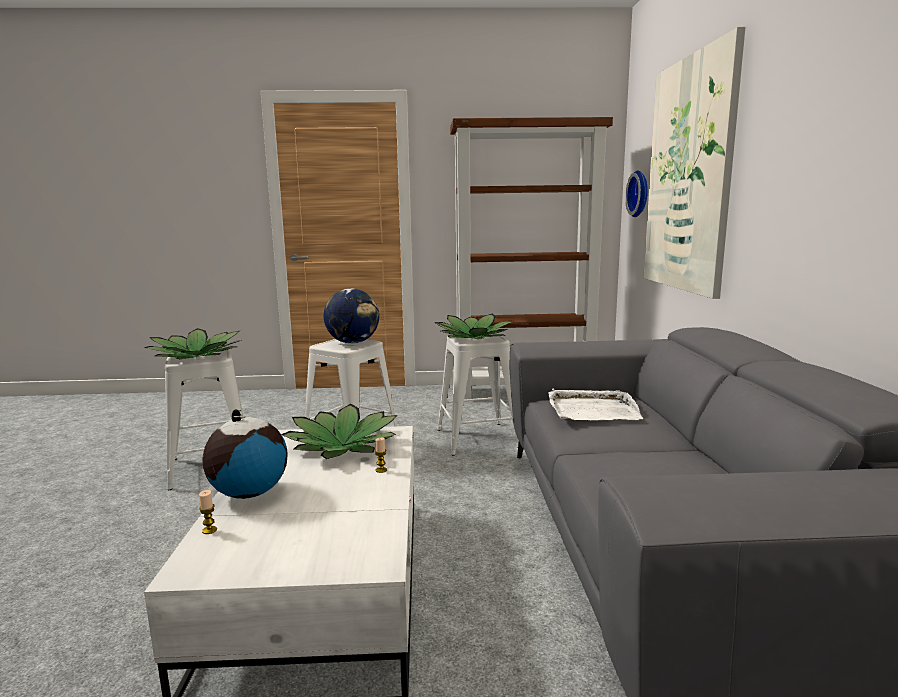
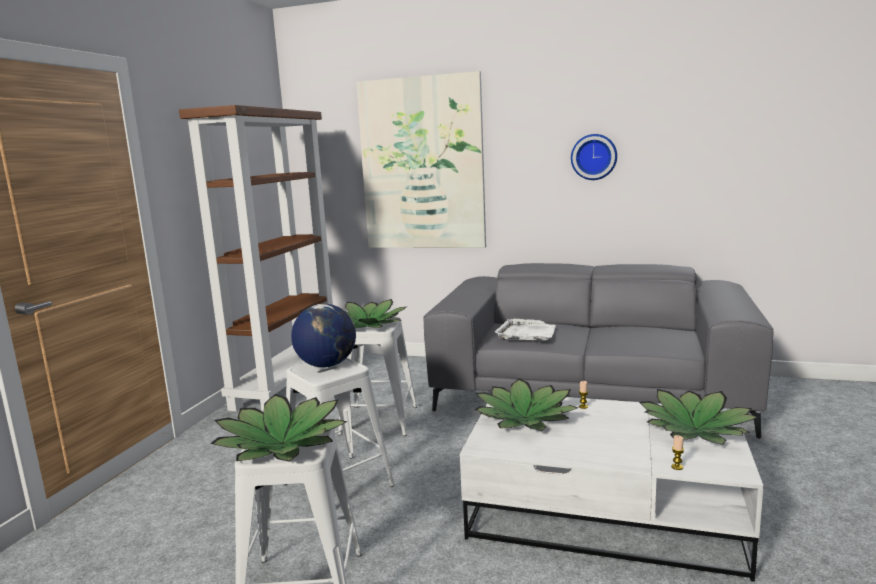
camera: 70 degrees left, 0 degrees up
globe [202,409,288,499] -> none
wall clock [625,171,648,217] -> wall clock moved to [571,134,617,180]
none -> potted plant [639,389,758,445]

